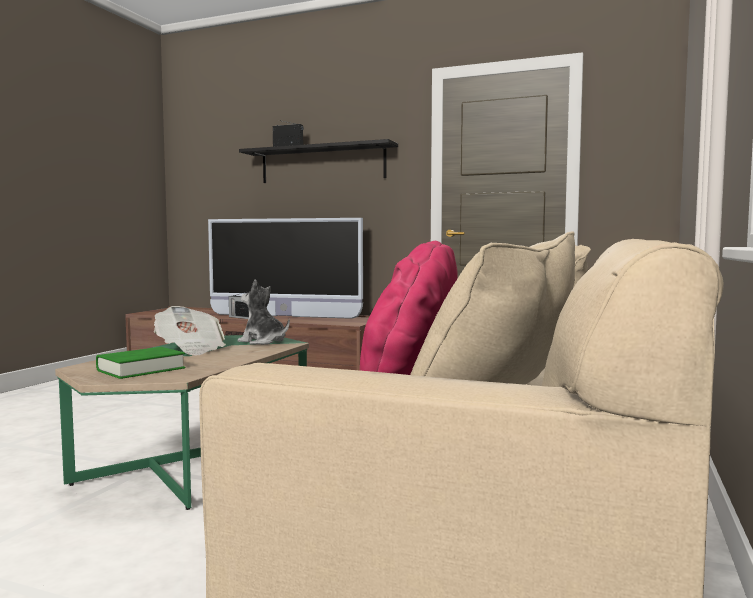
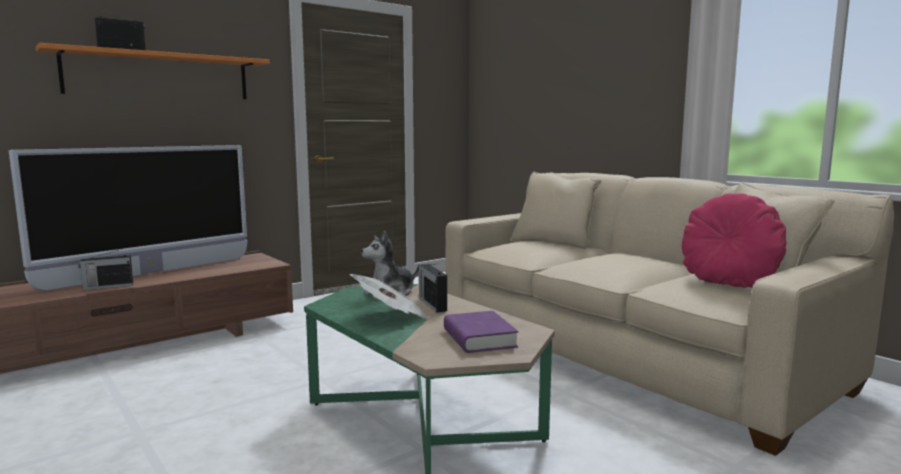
camera: 60 degrees left, 5 degrees up
green book [96,347,185,379] -> purple book [444,311,518,353]
black shelf [239,139,398,183] -> orange shelf [36,43,270,99]
none -> radio [419,264,447,312]

